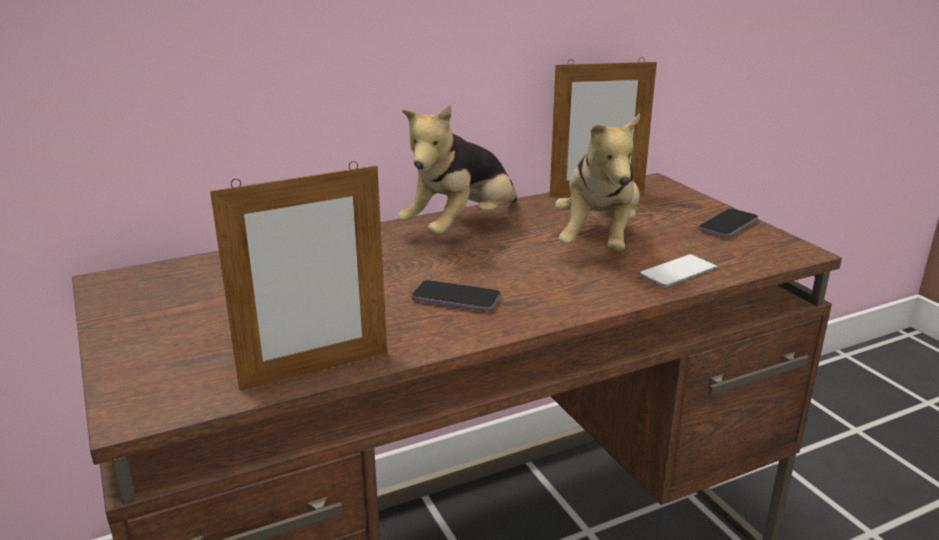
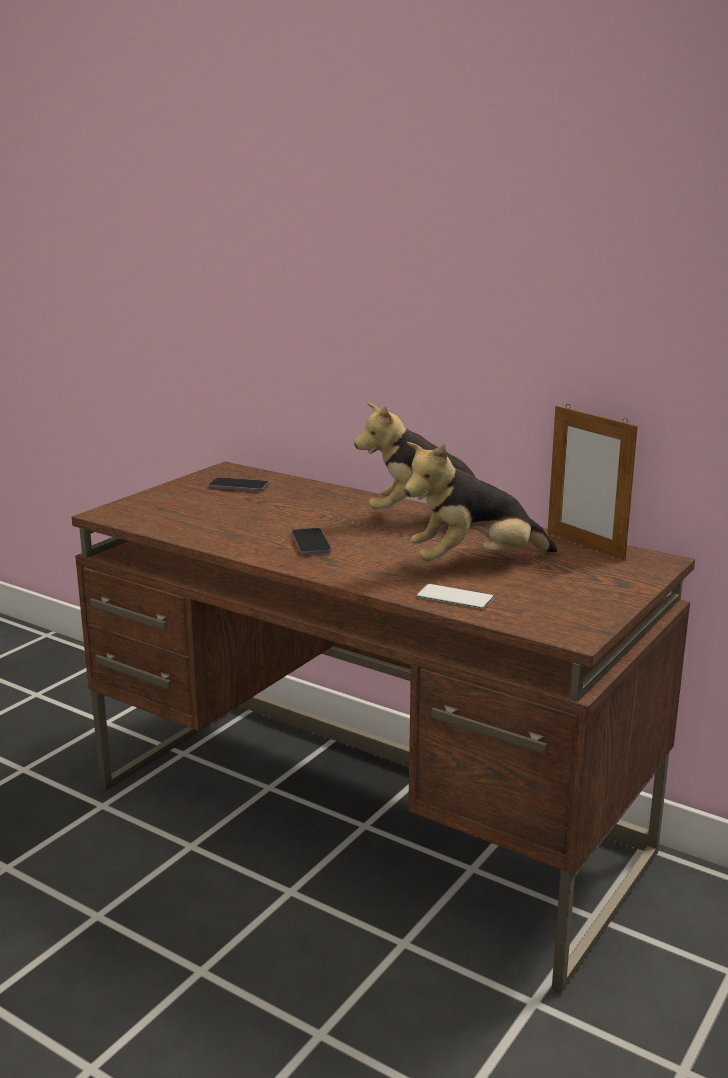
camera: 60 degrees right, 5 degrees down
picture frame [210,161,387,391] -> none
phone [698,208,758,237] -> phone moved to [209,477,269,491]

